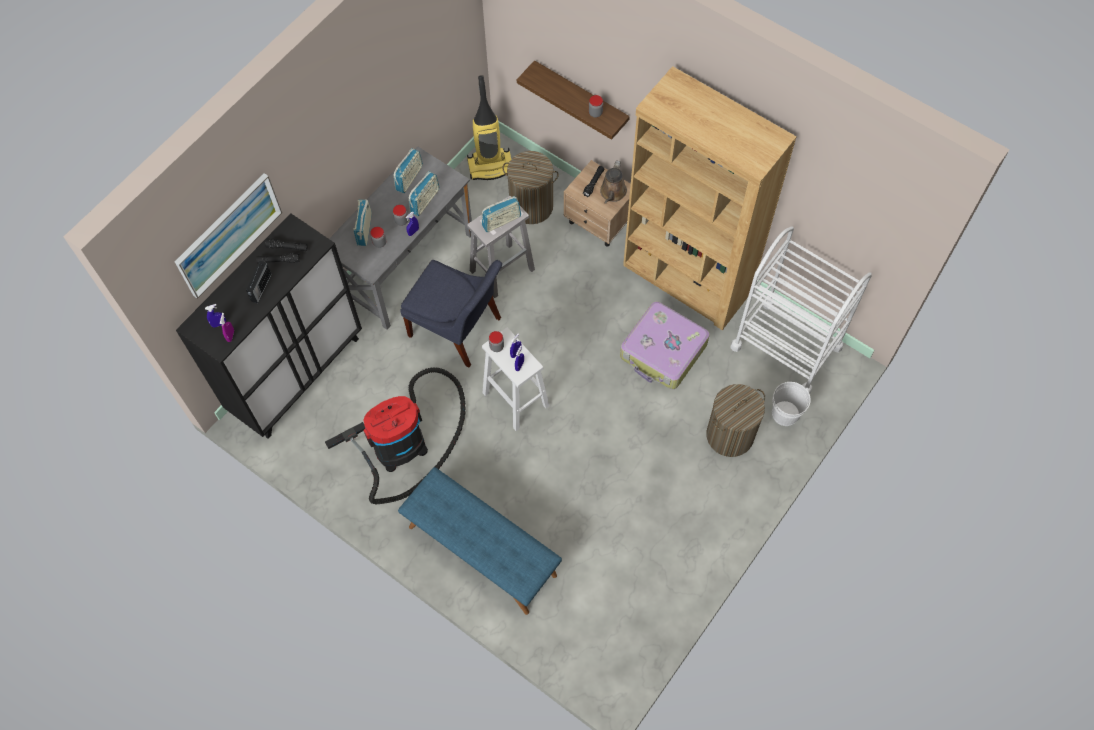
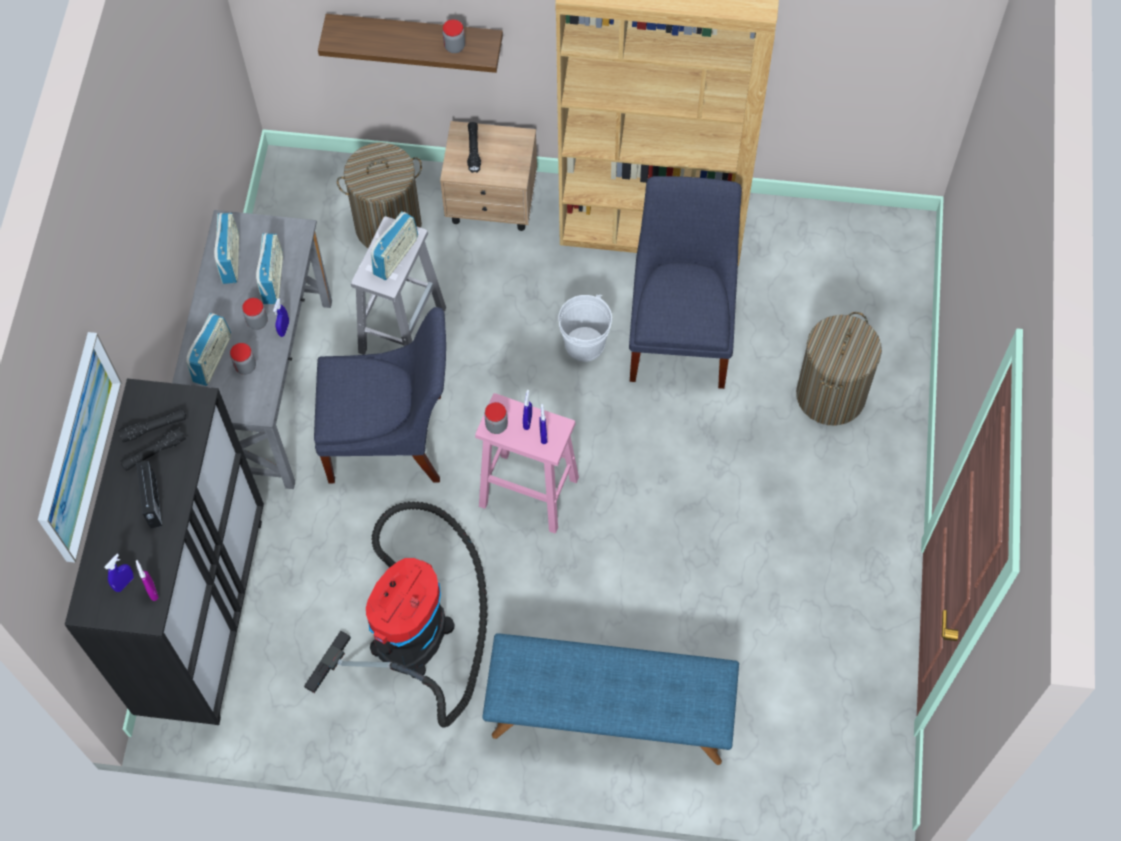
camera: 30 degrees left, 0 degrees up
radio [353,199,372,246] -> radio turned 135 degrees counterclockwise [186,313,231,386]
vacuum cleaner [467,75,511,180] -> none
white stool [482,328,549,431] -> pink stool [475,393,579,534]
brown watering can [600,160,627,204] -> none
suitcase [620,301,710,389] -> blue chair [629,176,742,389]
white cart [730,226,872,394] -> none
white bucket [772,382,811,426] -> white bucket moved to [558,295,612,362]

